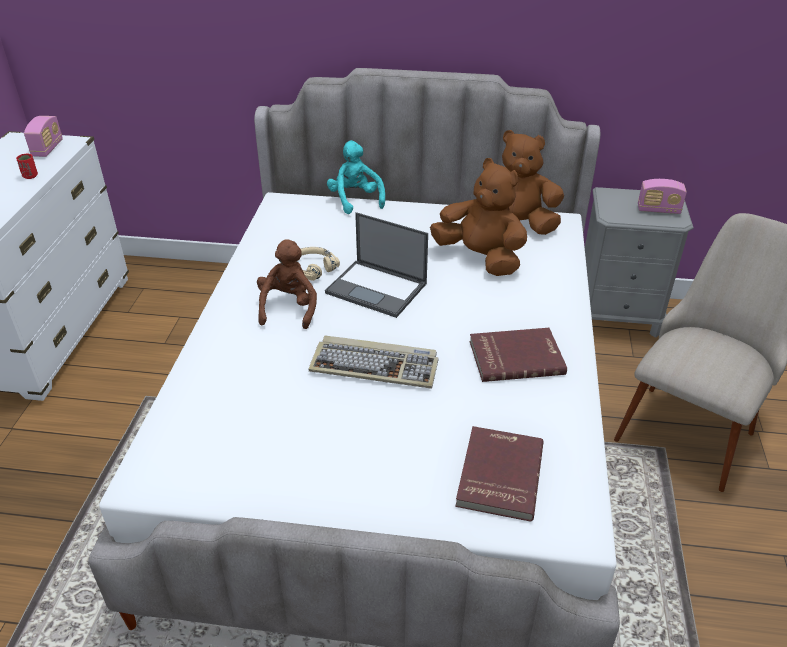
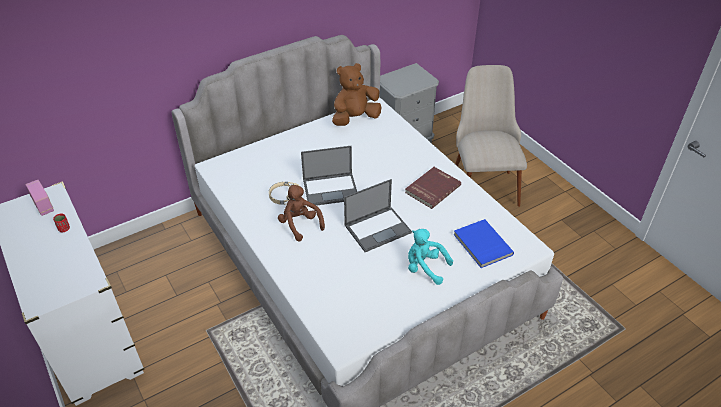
camera: 40 degrees left, 5 degrees up
keyboard [308,336,439,389] -> laptop [344,179,412,252]
turquoise plush toy [327,140,385,214] -> turquoise plush toy moved to [408,229,453,285]
brown plush toy [430,158,527,276] -> none
red book [455,426,544,522] -> blue book [454,219,514,268]
radio [638,179,687,214] -> none

